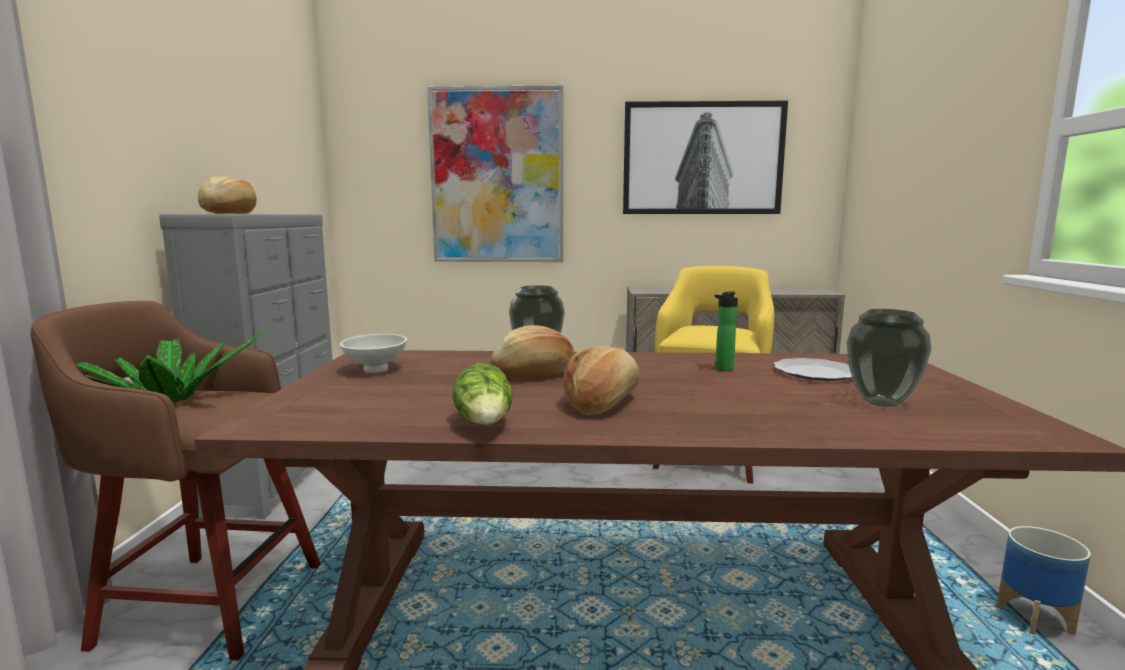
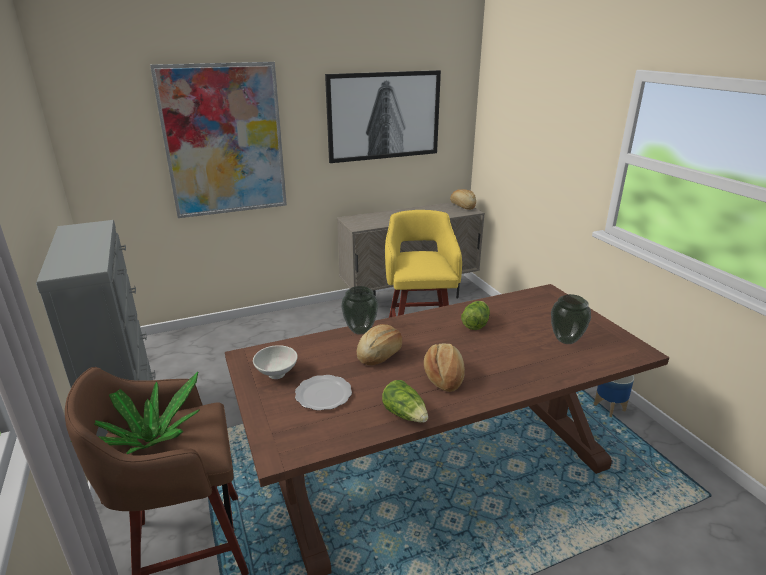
camera: 25 degrees left, 15 degrees up
bread [198,176,257,214] -> bread moved to [450,189,476,210]
bottle [715,291,738,371] -> lettuce [461,301,490,330]
plate [774,358,852,381] -> plate moved to [295,375,352,411]

